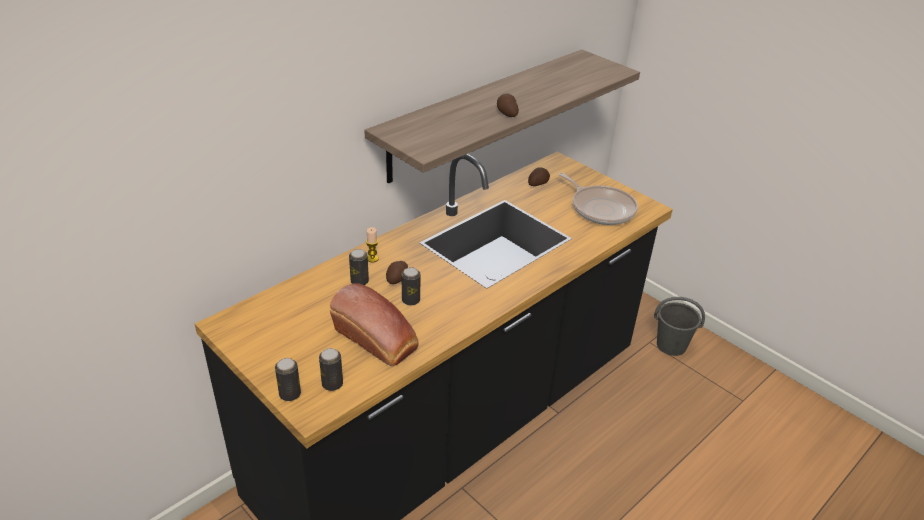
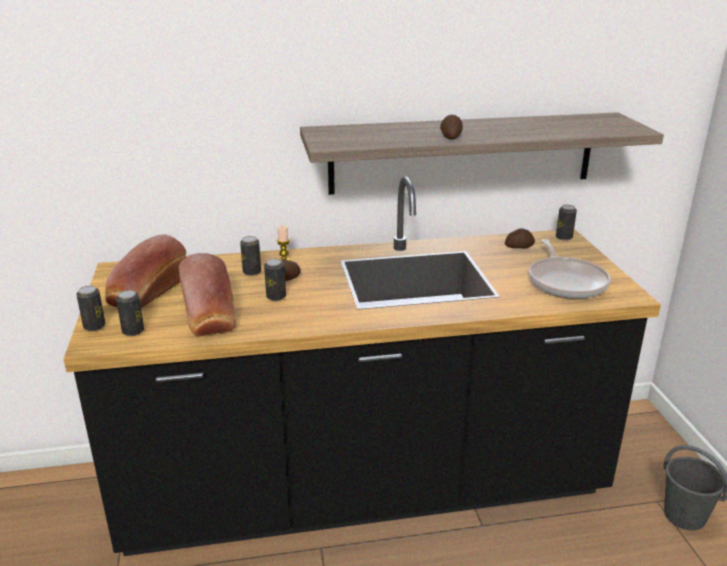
camera: 35 degrees right, 10 degrees down
none -> bread [105,234,186,308]
none -> can [556,205,577,240]

